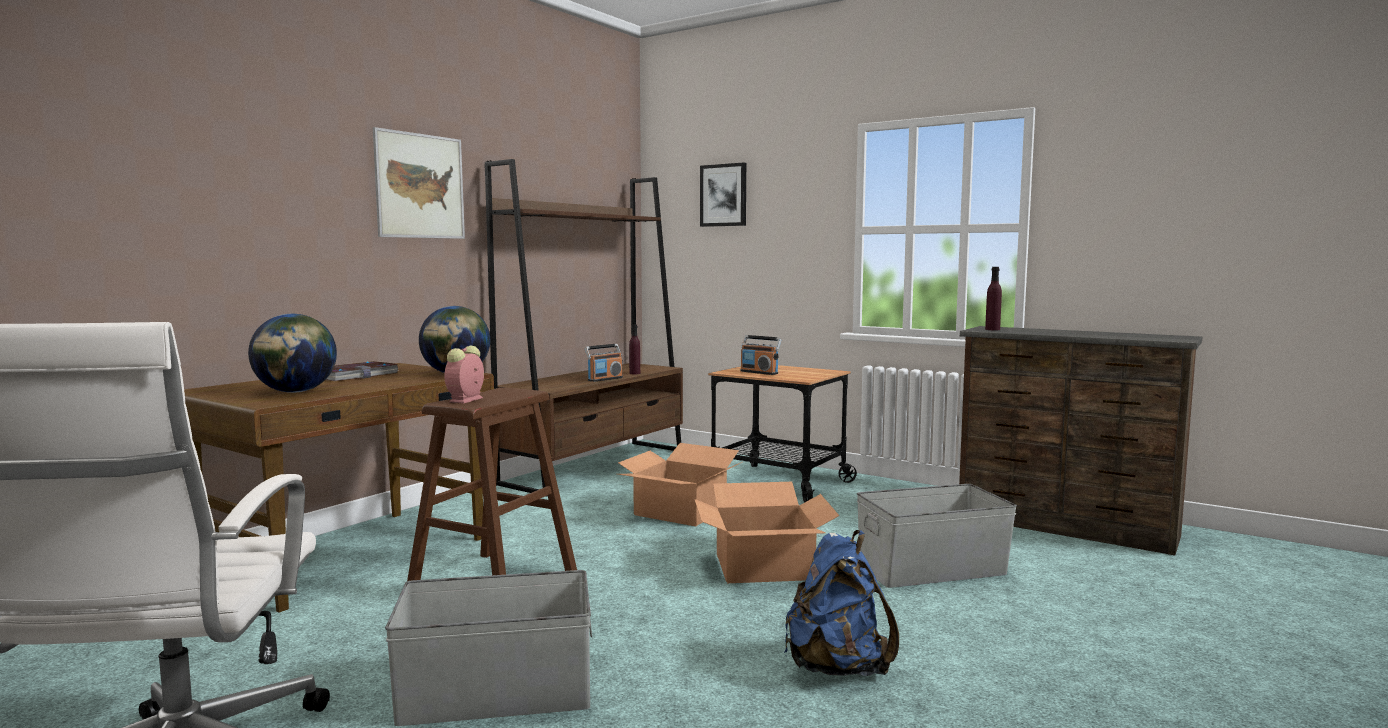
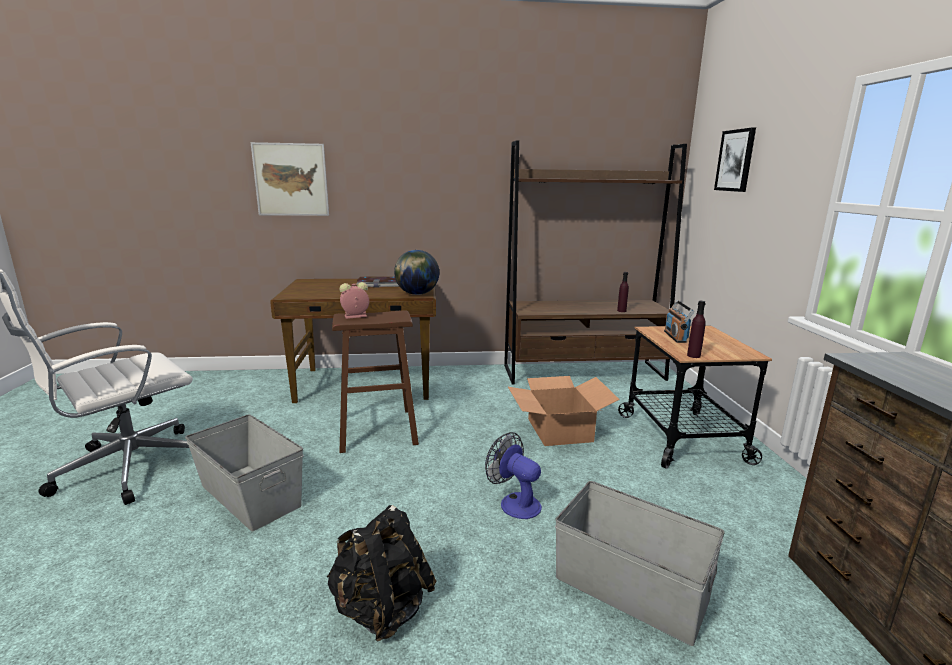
camera: 50 degrees right, 10 degrees up
globe [248,314,337,393] -> none
picture [373,127,465,239] -> picture moved to [250,142,329,216]
radio [585,344,623,382] -> none
cardboard box [694,482,839,583] -> fan [485,432,542,519]
blue backpack [784,530,899,676] -> black backpack [327,505,436,642]
purple bottle [985,267,1002,330] -> purple bottle moved to [687,301,706,358]

